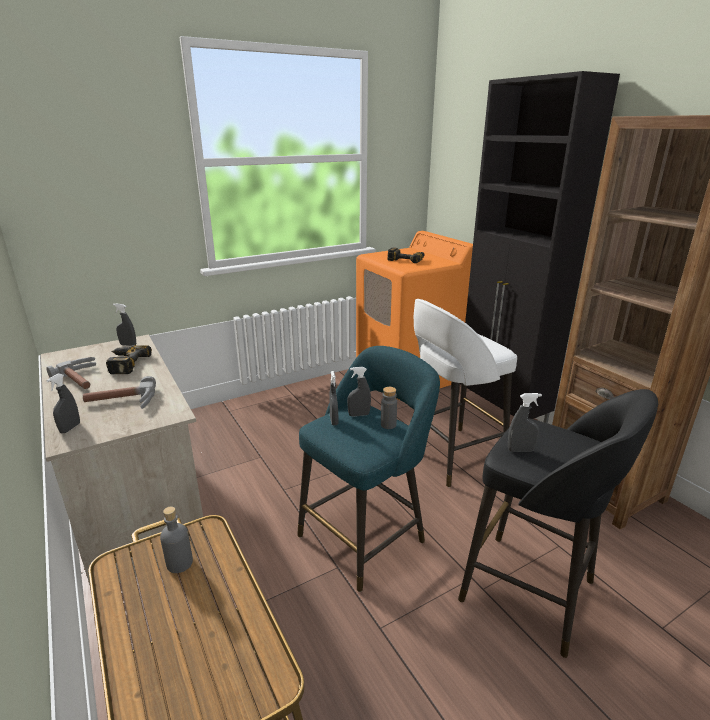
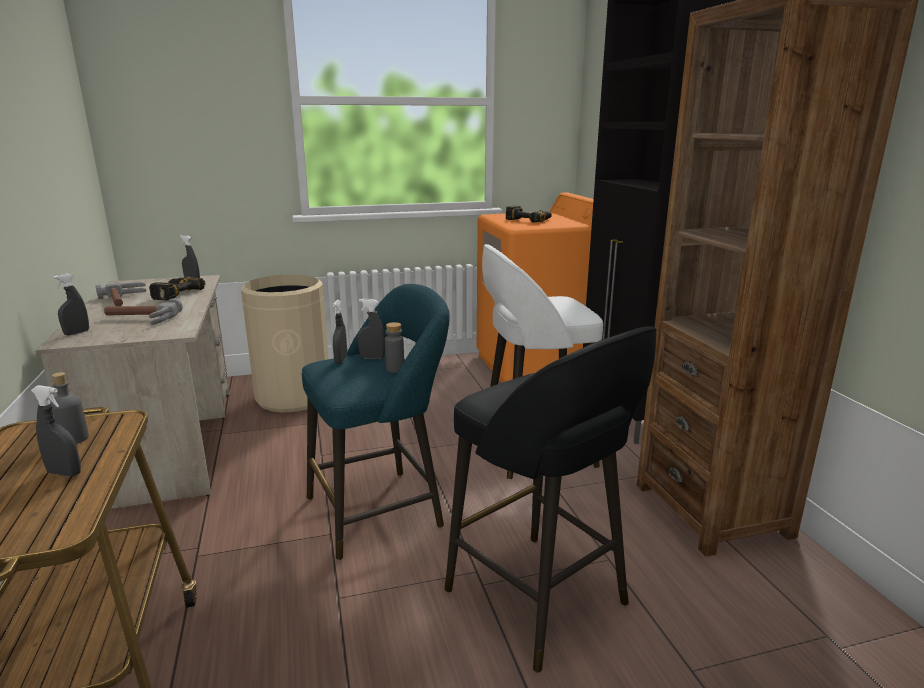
camera: 15 degrees right, 5 degrees down
grey spray bottle [508,393,542,452] -> grey spray bottle moved to [31,385,81,477]
none -> beige trash can [241,274,329,413]

